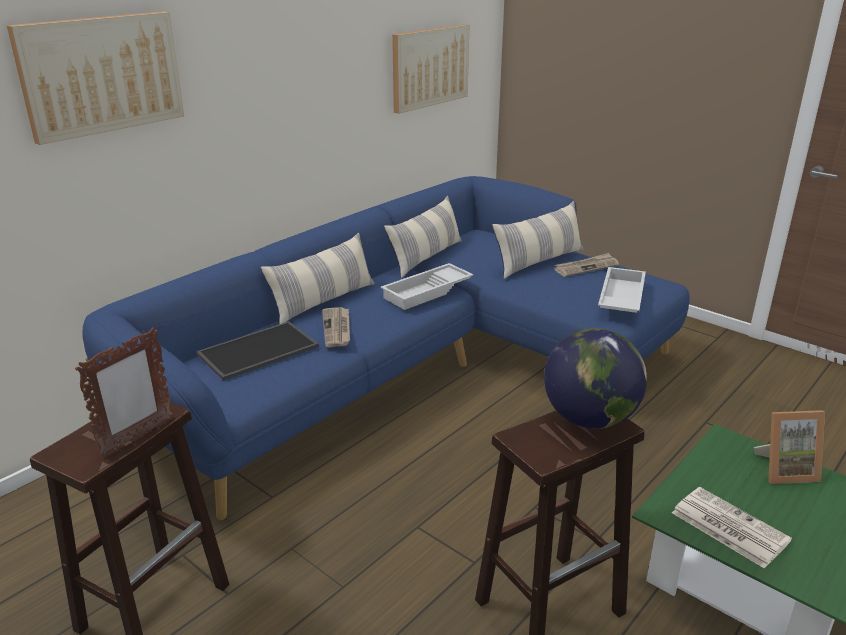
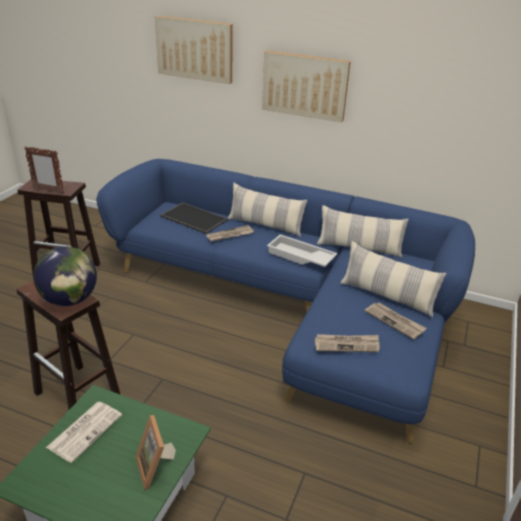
camera: 70 degrees right, 5 degrees up
picture [392,24,469,114] -> picture moved to [262,51,351,122]
white tray [598,267,646,313] -> newspaper [315,334,380,352]

